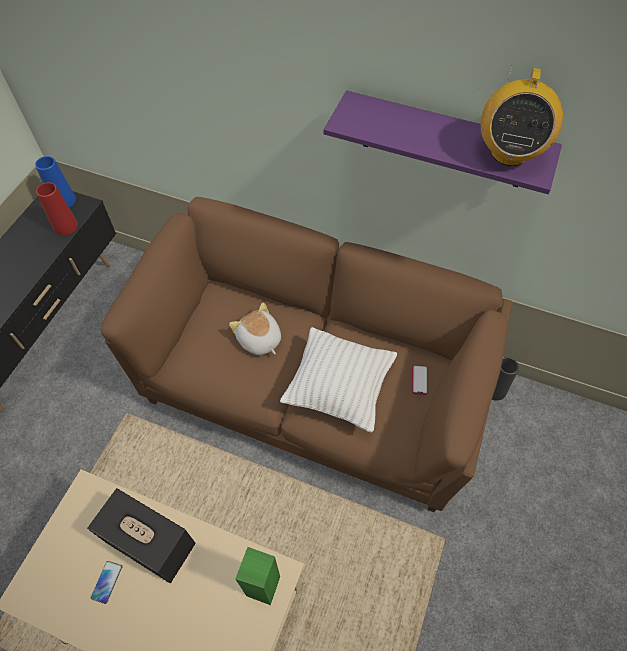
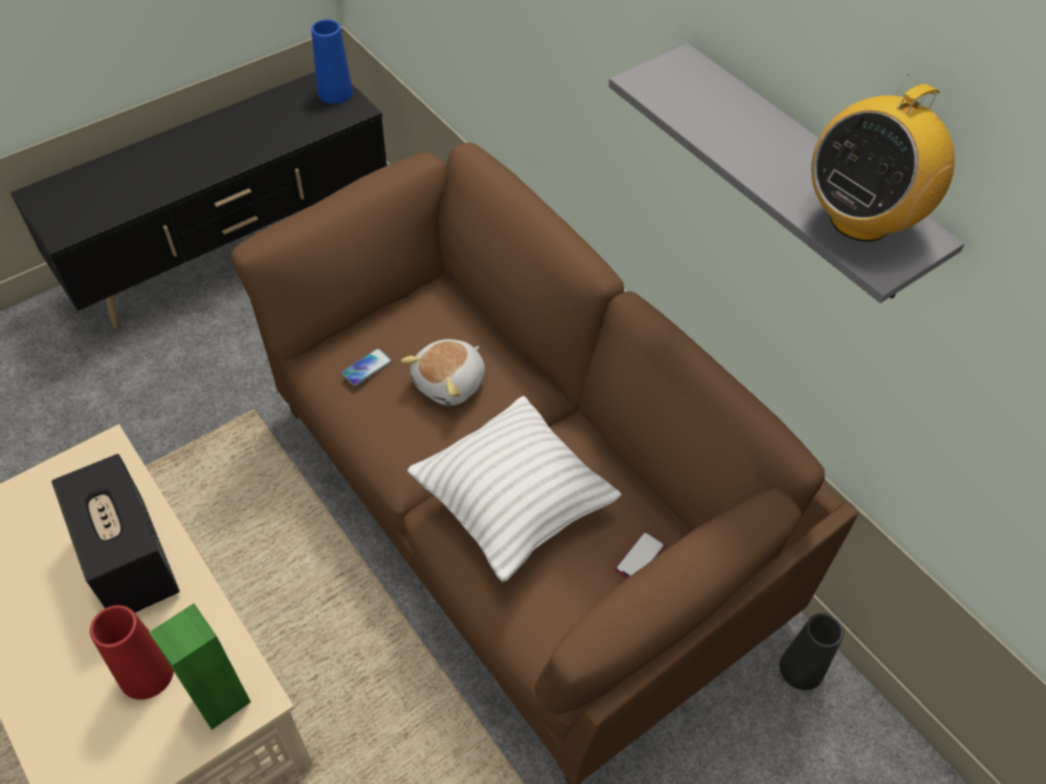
camera: 30 degrees right, 5 degrees down
red vase [36,182,78,236] -> red vase moved to [90,605,174,700]
phone [91,561,122,604] -> phone moved to [341,348,392,386]
plush toy [229,303,281,355] -> plush toy turned 135 degrees counterclockwise [401,339,485,406]
purple shelf [324,91,562,194] -> grey shelf [609,43,965,303]

